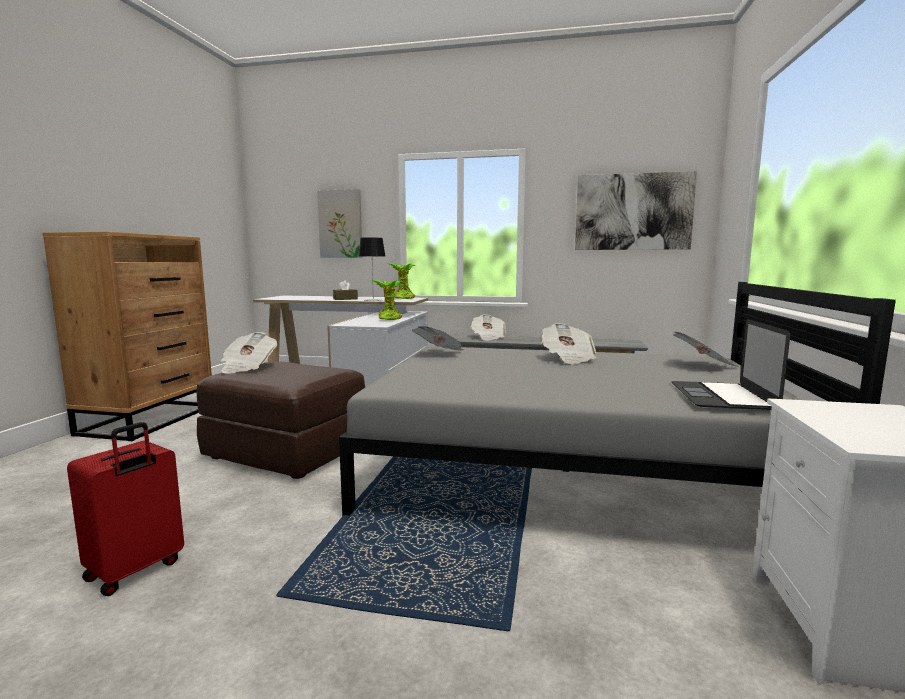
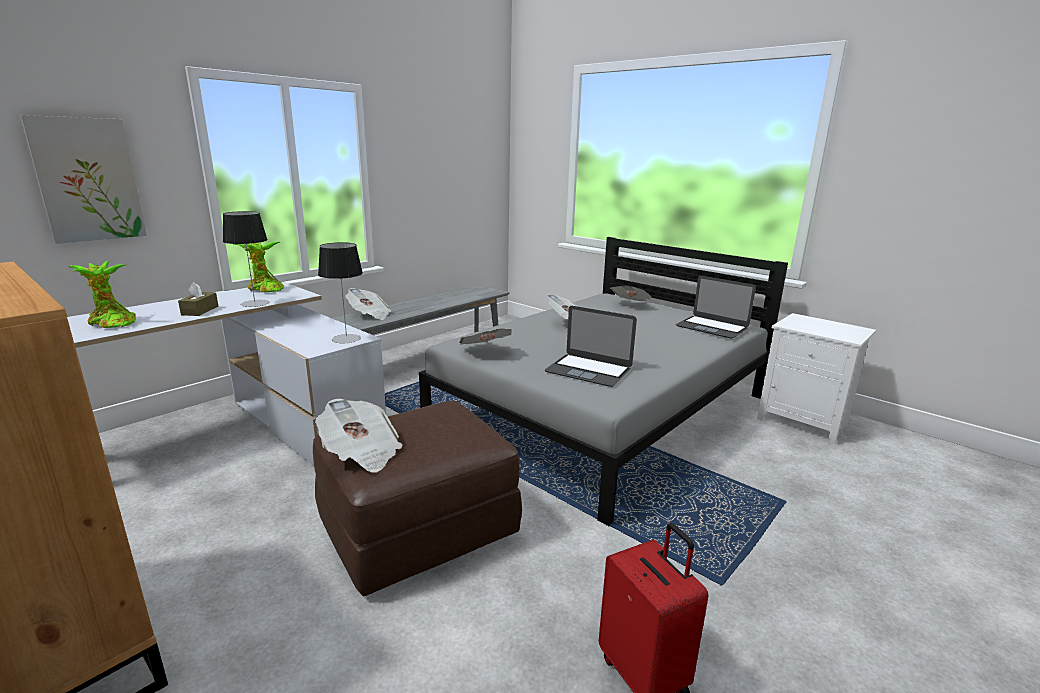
camera: 60 degrees left, 10 degrees up
potted plant [371,280,403,320] -> potted plant moved to [69,261,136,328]
picture [575,171,697,250] -> none
none -> table lamp [318,242,363,344]
none -> laptop [545,306,637,387]

